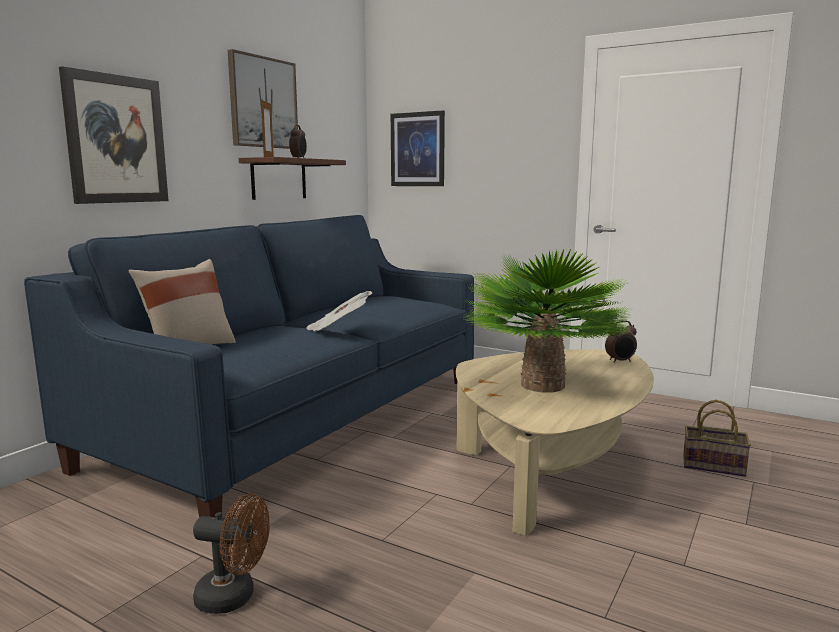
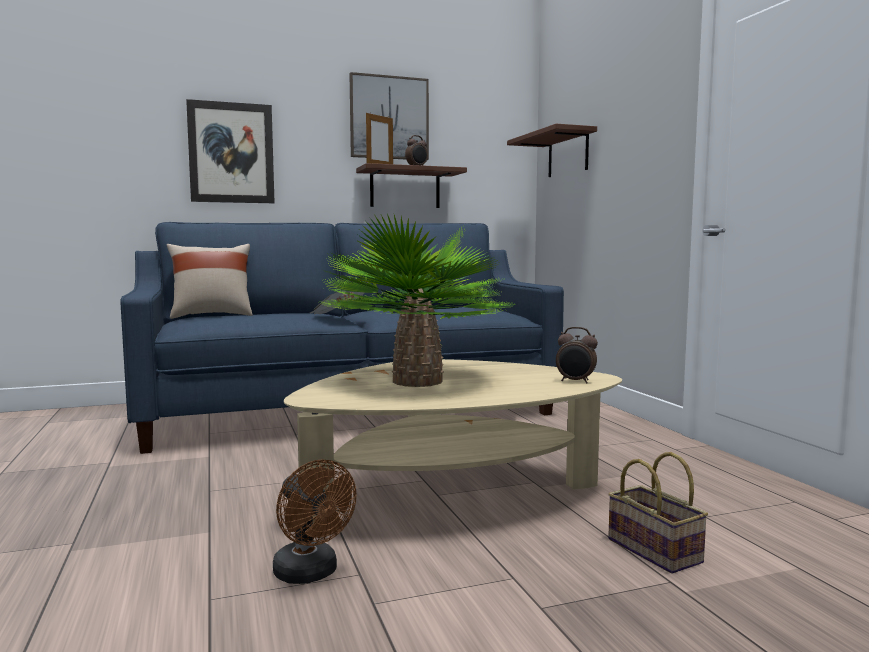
camera: 40 degrees right, 5 degrees down
brown fan [193,494,270,614] -> brown fan moved to [273,460,356,584]
picture [391,110,445,186] -> brown shelf [507,124,597,177]

